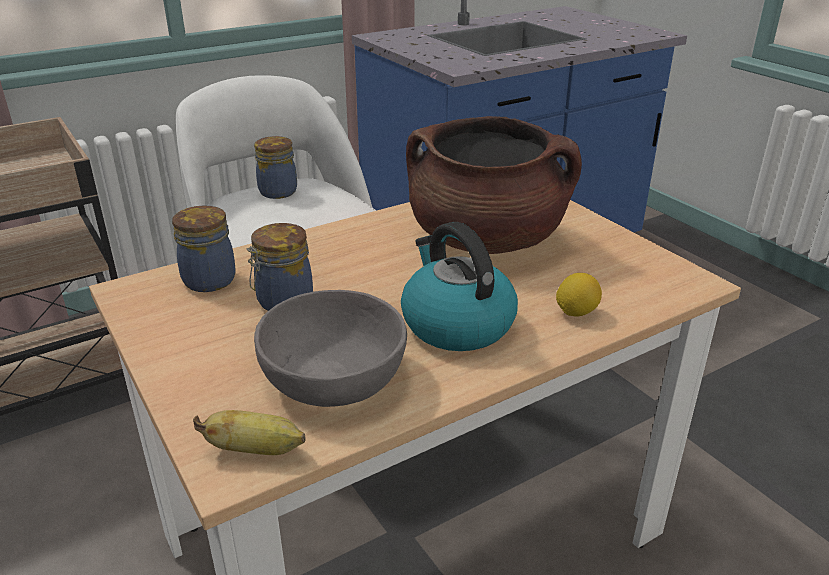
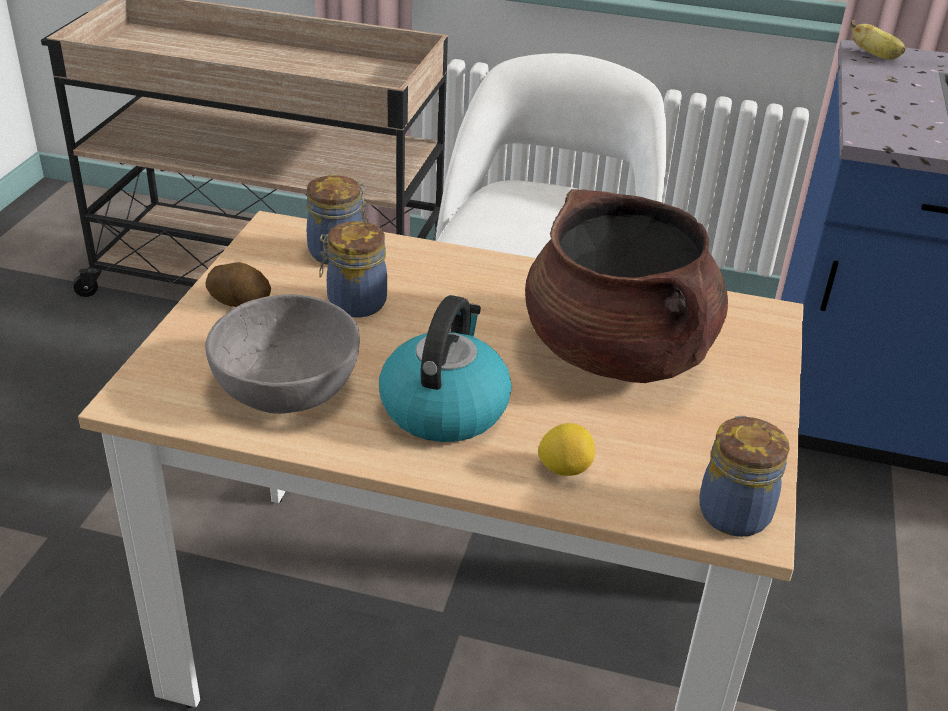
camera: 45 degrees right, 5 degrees up
banana [193,410,306,455] -> banana moved to [850,20,906,60]
jar [254,136,297,199] -> jar moved to [699,416,790,537]
none -> potato [206,262,271,307]

